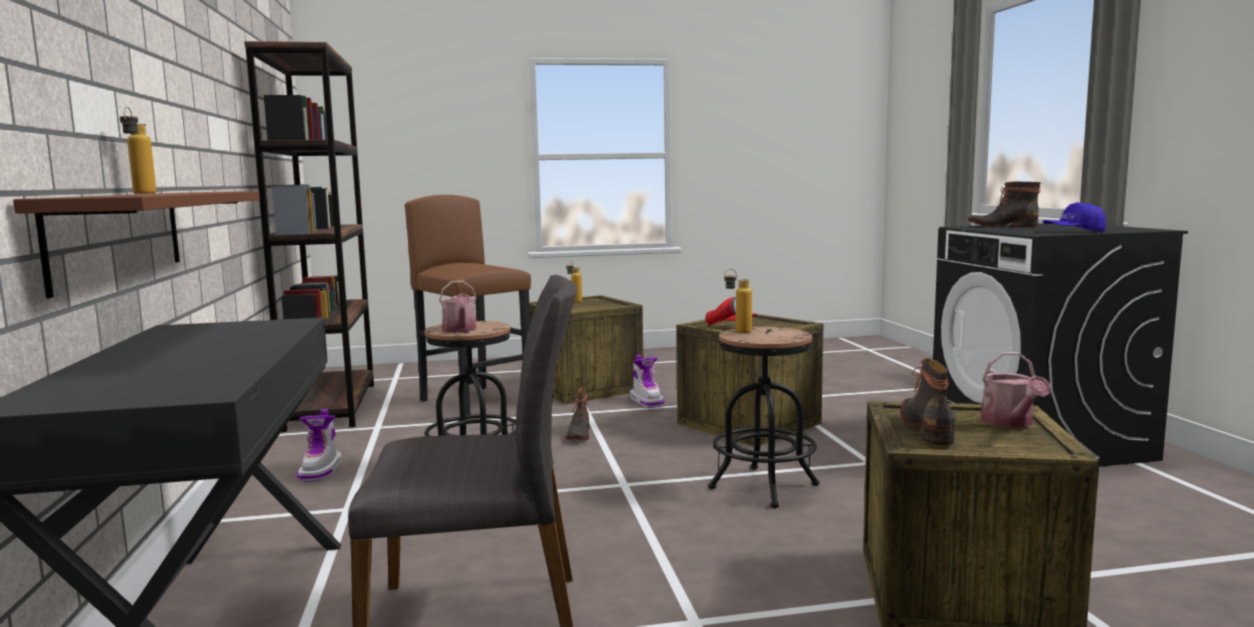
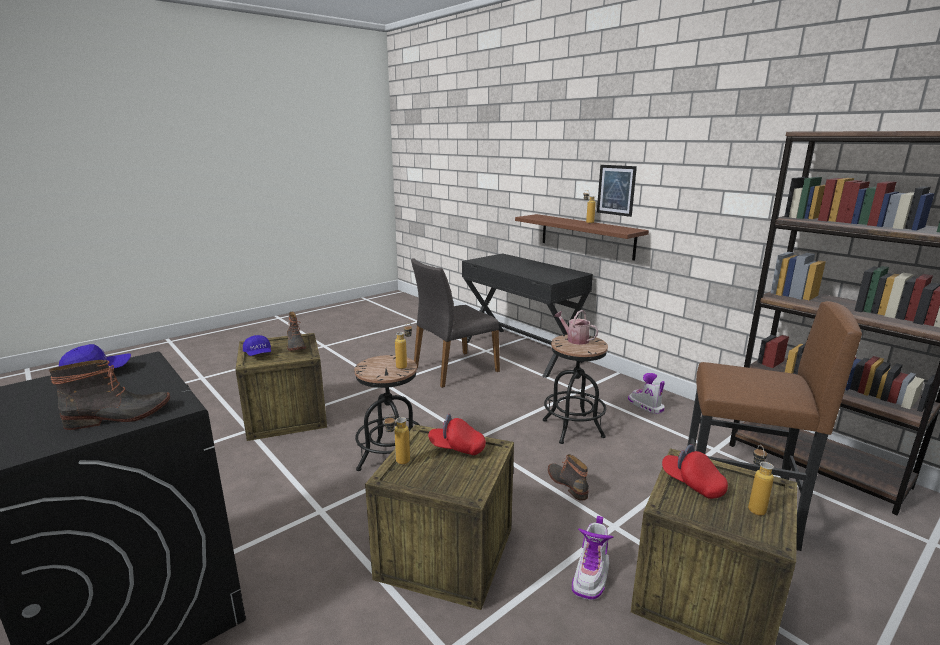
camera: 150 degrees right, 10 degrees up
boot [630,355,664,408] -> boot turned 105 degrees counterclockwise [572,516,613,600]
watering can [981,352,1051,428] -> blue cap [243,335,271,356]
none -> bottle [384,414,410,464]
none -> picture [597,165,637,217]
none -> red cap [662,444,728,499]

